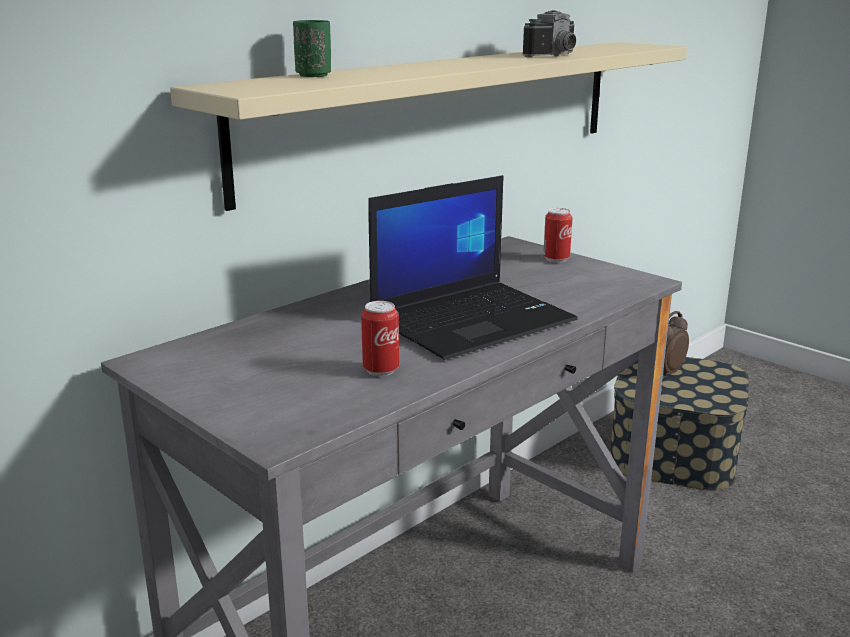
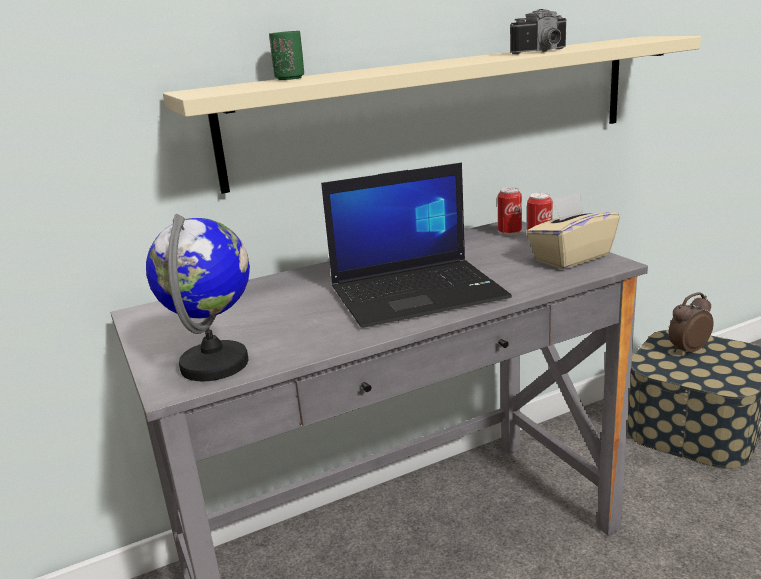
camera: 20 degrees right, 0 degrees up
can [361,301,399,376] -> can moved to [498,187,522,236]
none -> globe [146,214,250,381]
none -> beige tissue box [526,192,620,270]

